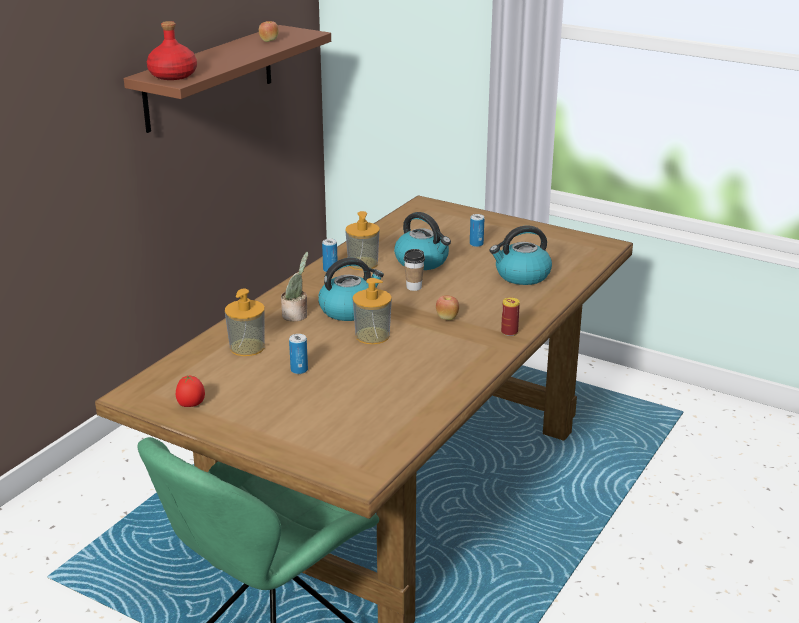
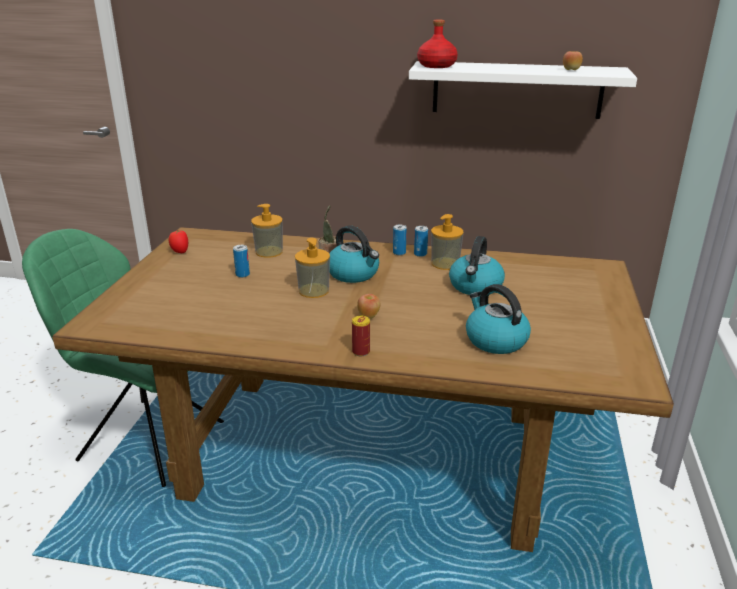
camera: 70 degrees right, 0 degrees up
brown shelf [124,25,331,133] -> white shelf [409,61,637,119]
cup [404,249,425,291] -> none
can [470,214,484,247] -> can moved to [393,224,407,255]

